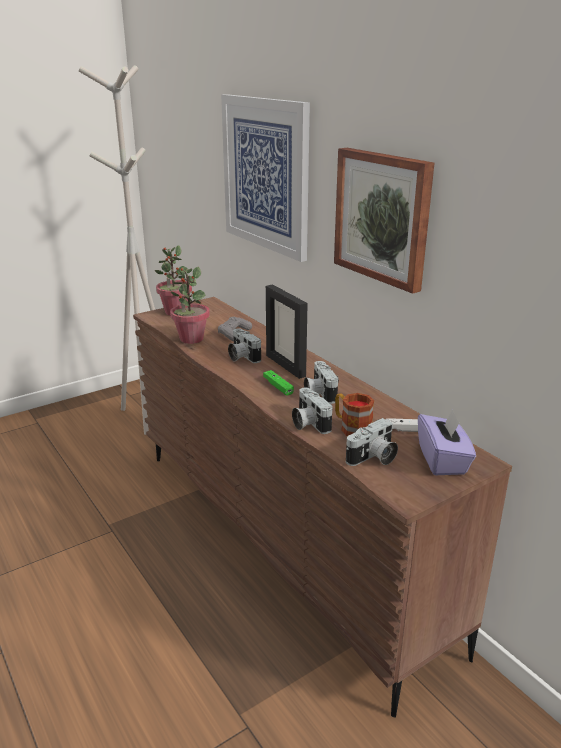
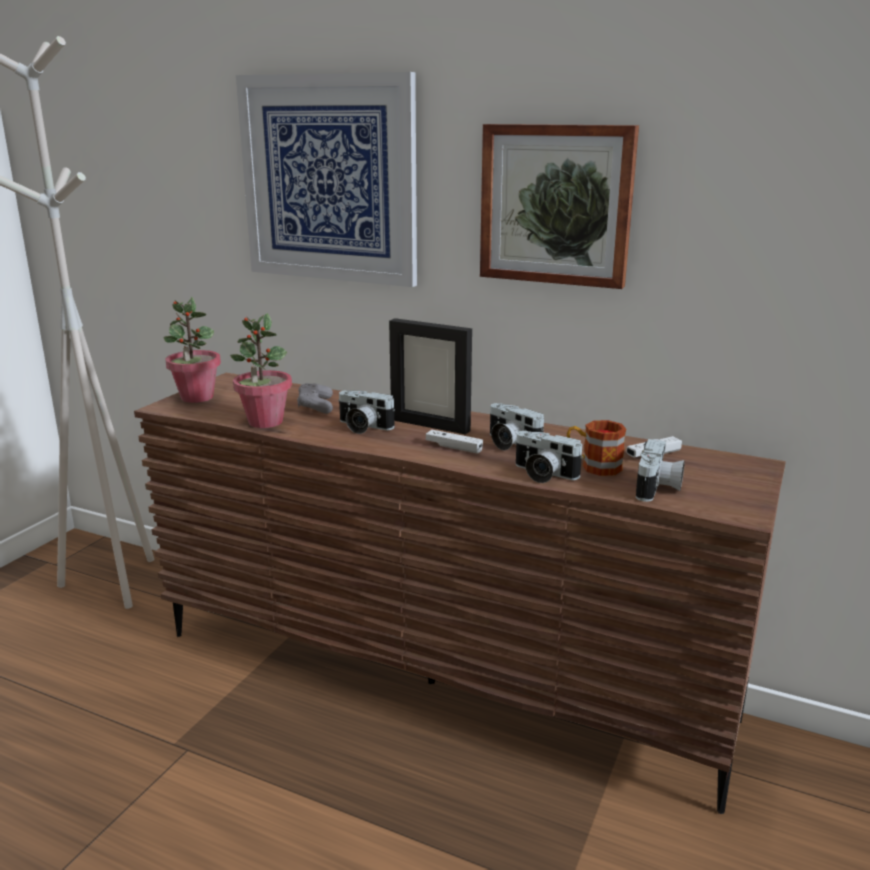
camera: 30 degrees left, 5 degrees down
green game controller [263,370,294,396] -> white game controller [426,430,483,454]
purple tissue box [418,409,476,475] -> none

